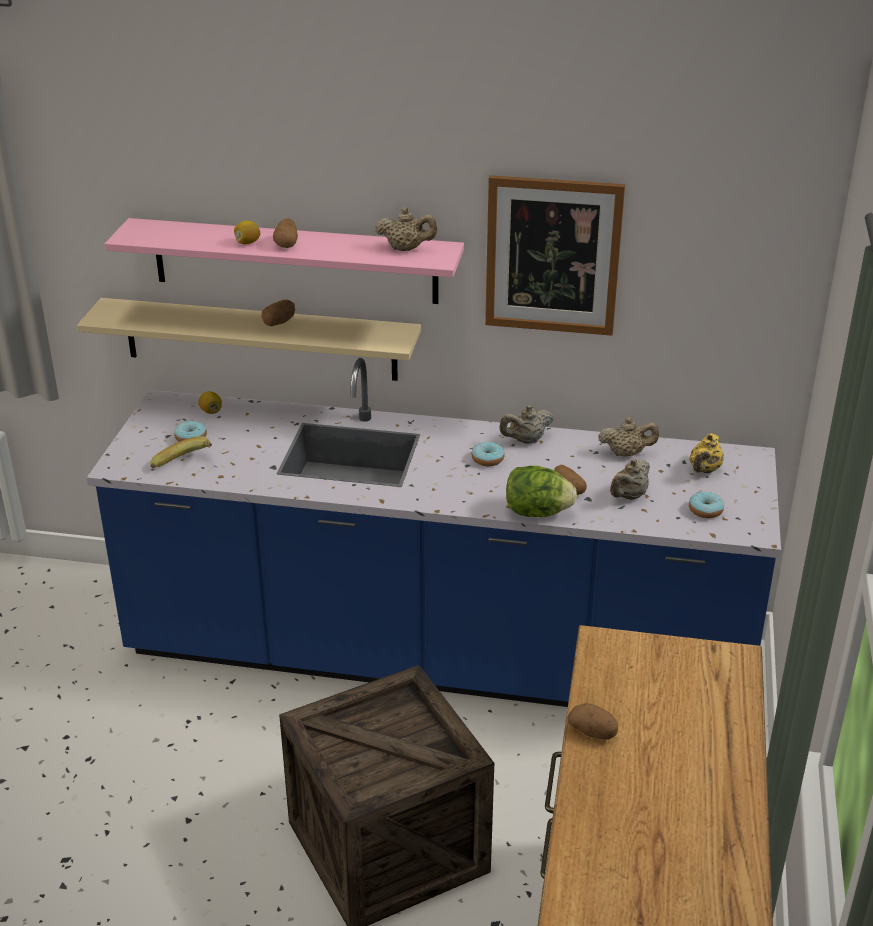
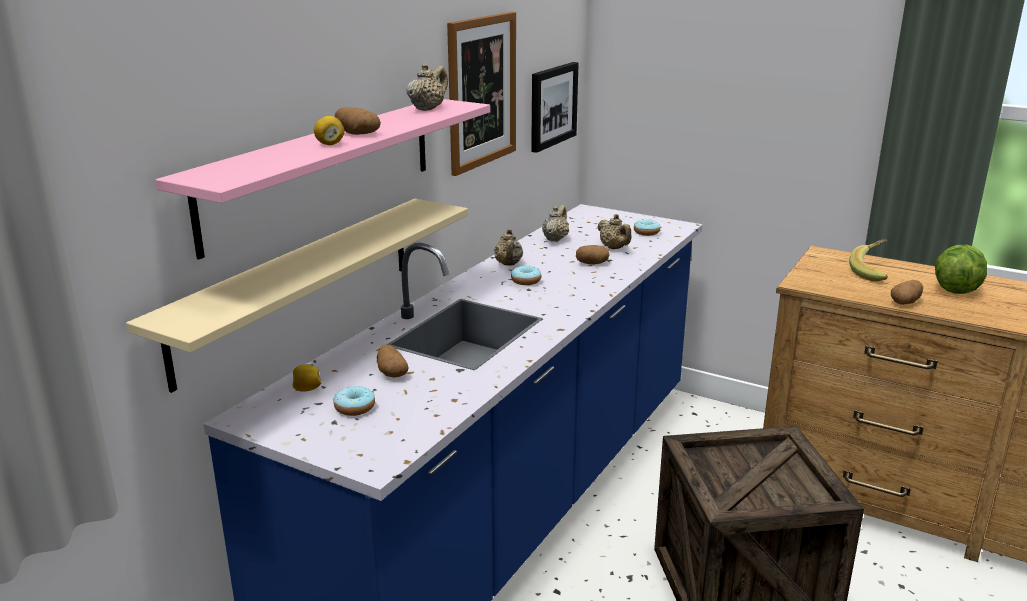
camera: 70 degrees left, 10 degrees down
banana [150,436,212,468] -> banana moved to [849,239,888,281]
potato [261,299,295,326] -> potato moved to [377,345,408,377]
lettuce [506,466,577,517] -> lettuce moved to [935,244,987,294]
yellow teapot [689,433,724,473] -> none
none -> picture [531,62,579,153]

